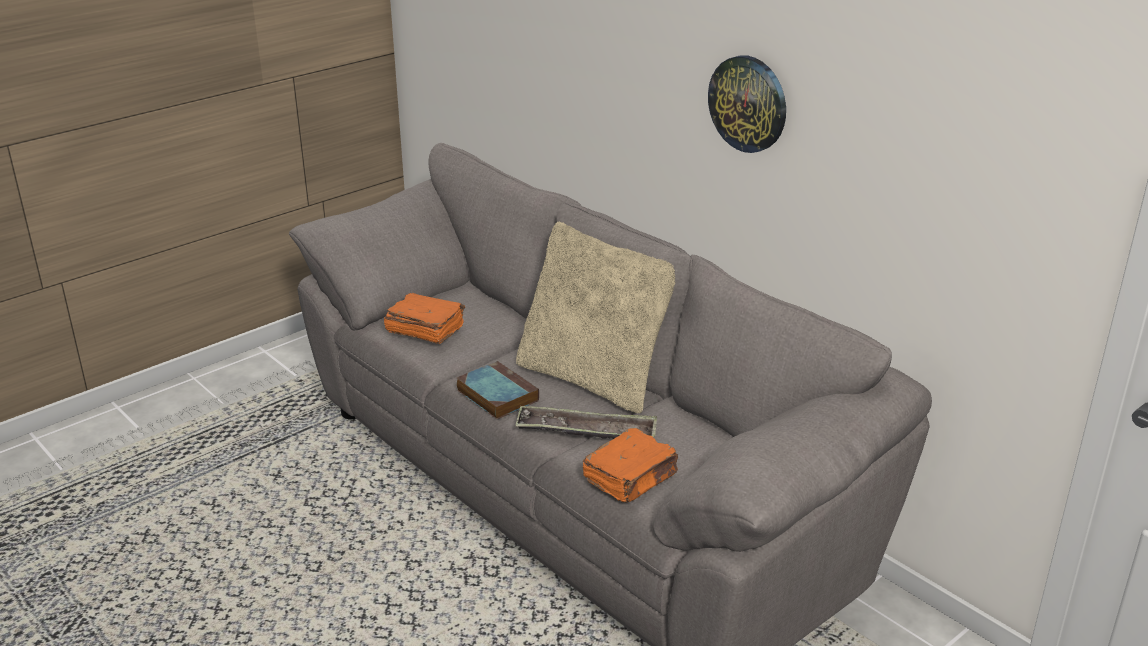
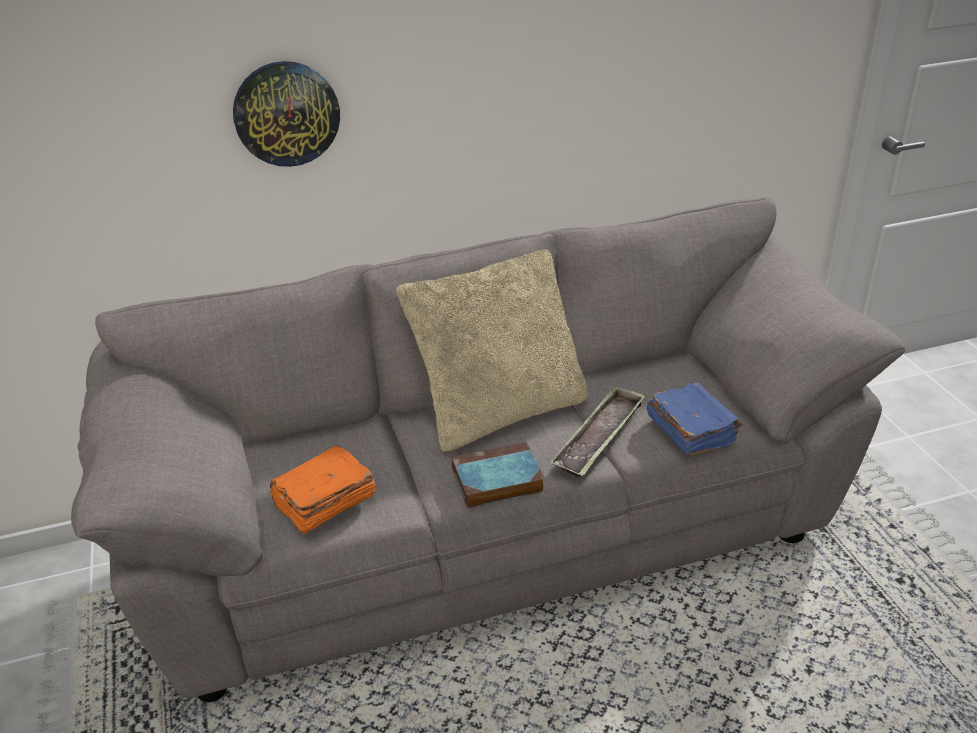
camera: 65 degrees left, 5 degrees up
orange book [583,428,678,503] -> blue book [647,382,742,456]
wall clock [708,55,786,153] -> wall clock moved to [233,61,340,167]

